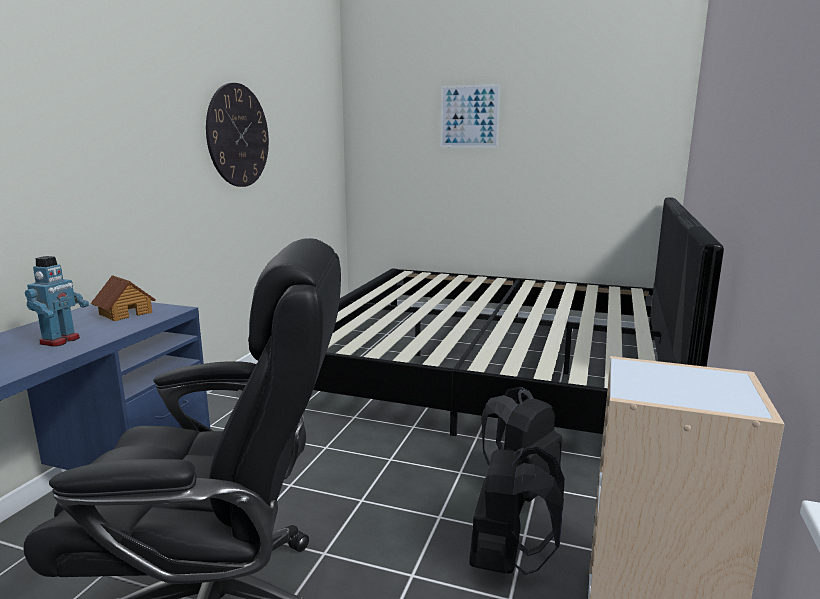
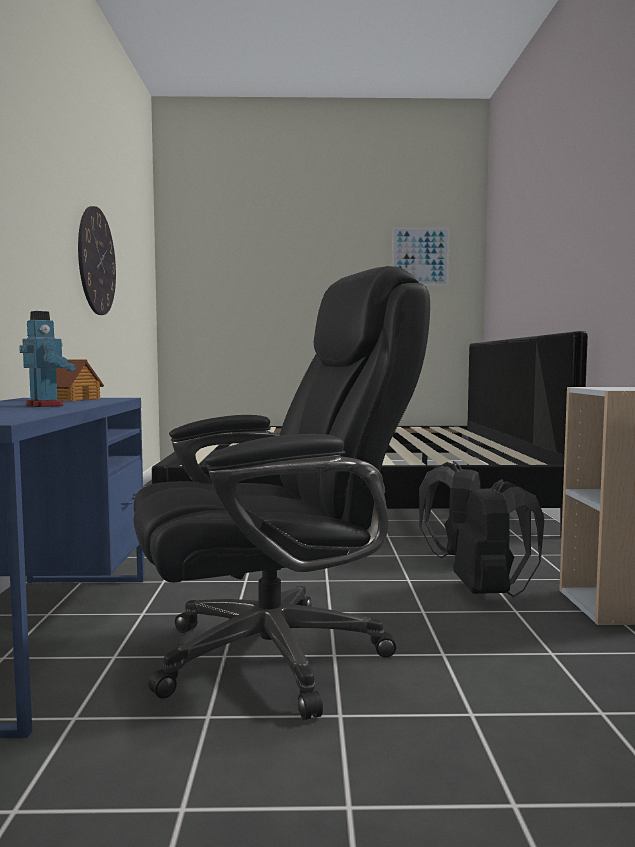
camera: 20 degrees left, 10 degrees down
toy robot [25,256,89,347] -> toy robot turned 45 degrees counterclockwise [19,311,76,407]
picture [441,84,501,148] -> picture moved to [392,227,450,286]

